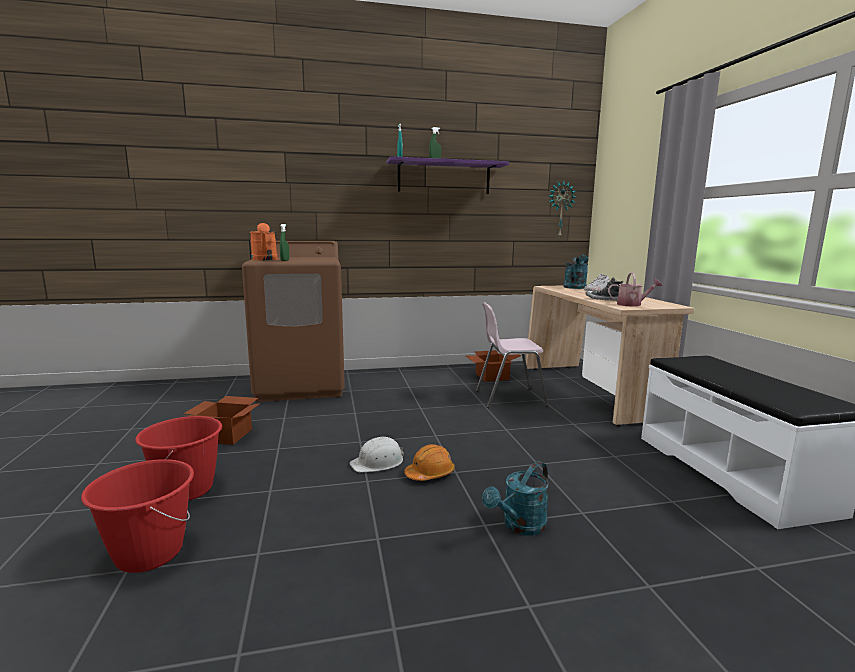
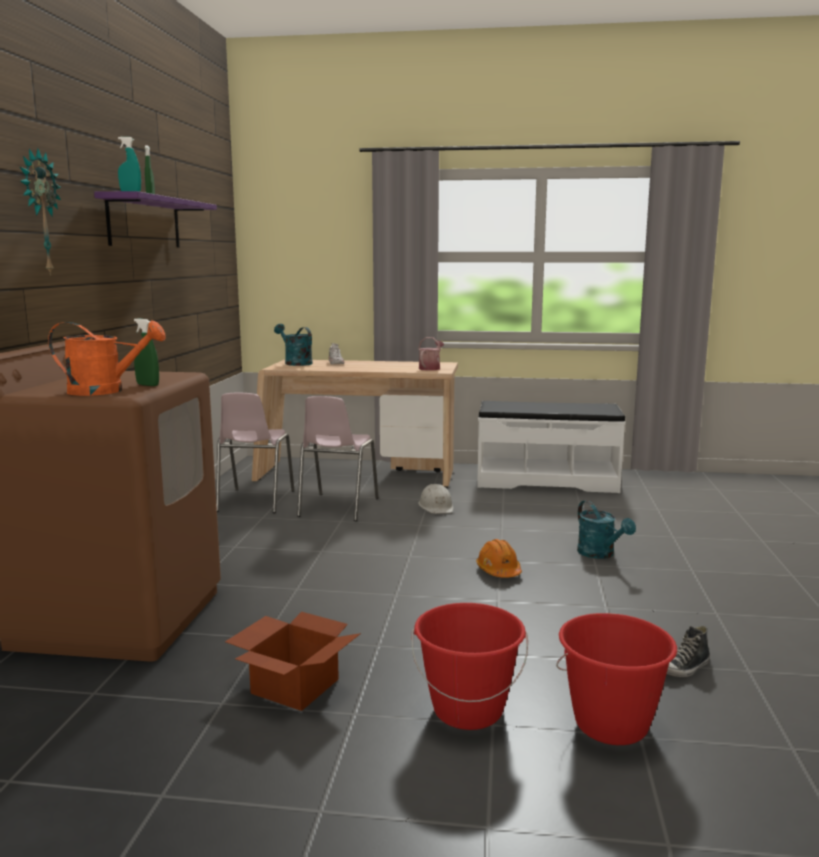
camera: 70 degrees left, 0 degrees up
white hard hat [350,437,404,473] -> white hard hat moved to [418,484,454,514]
cardboard box [466,350,522,382] -> pink chair [216,393,295,513]
wall clock [548,181,576,239] -> wall clock moved to [20,148,61,276]
shoe [586,278,623,300] -> shoe moved to [667,626,710,677]

